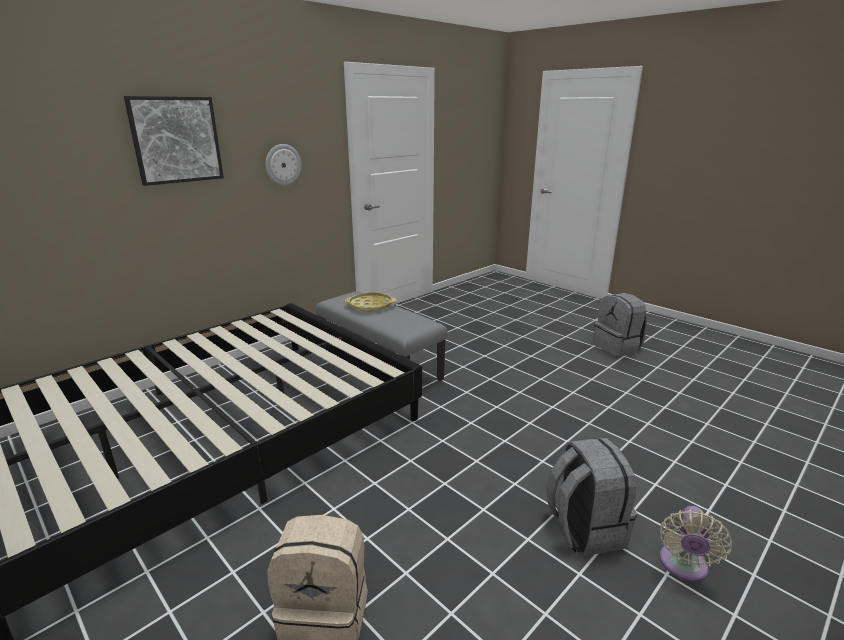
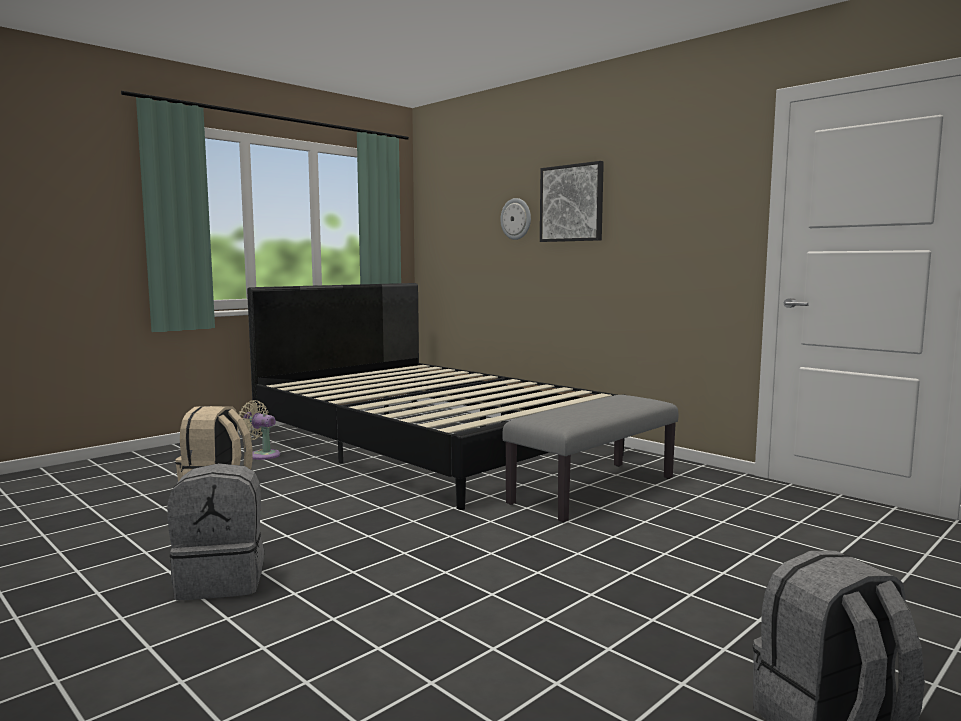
camera: 90 degrees right, 15 degrees down
wall clock [265,144,302,186] -> wall clock moved to [500,198,531,240]
yellow tray [345,292,397,312] -> none
beige fan [660,506,732,582] -> beige fan moved to [238,400,280,460]

